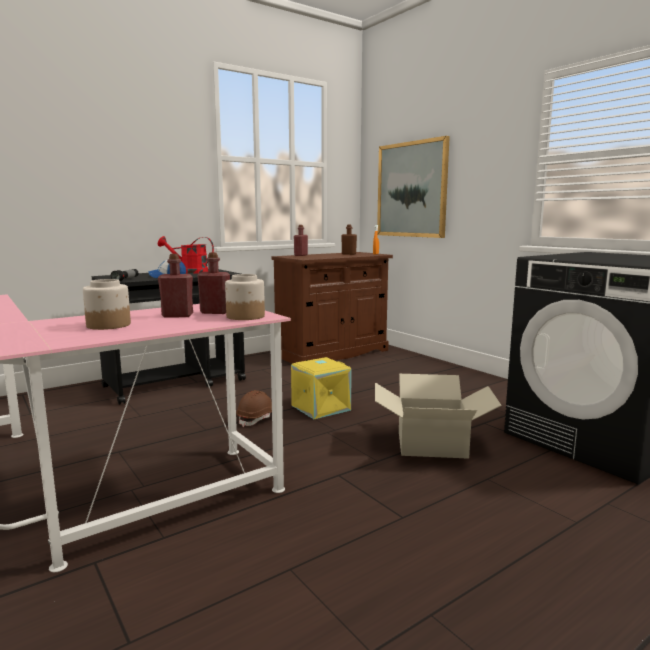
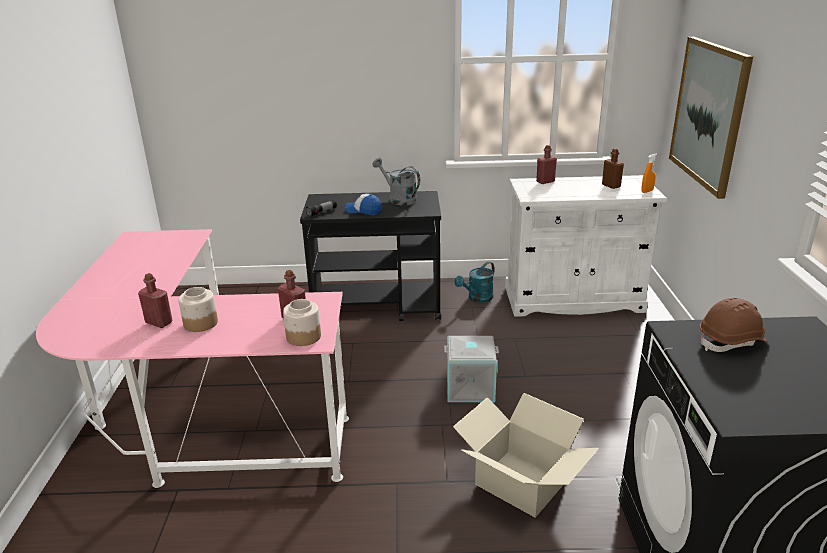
camera: 35 degrees right, 15 degrees up
red watering can [158,236,214,274] -> grey watering can [373,158,420,205]
red bottle [158,254,193,318] -> red bottle moved to [138,273,172,328]
brown hard hat [236,390,272,427] -> brown hard hat moved to [700,298,769,352]
brown cabinet [271,252,393,364] -> white cabinet [505,175,667,317]
yellow storage box [291,357,352,419] -> grey storage box [444,336,499,402]
none -> turquoise watering can [455,262,494,303]

